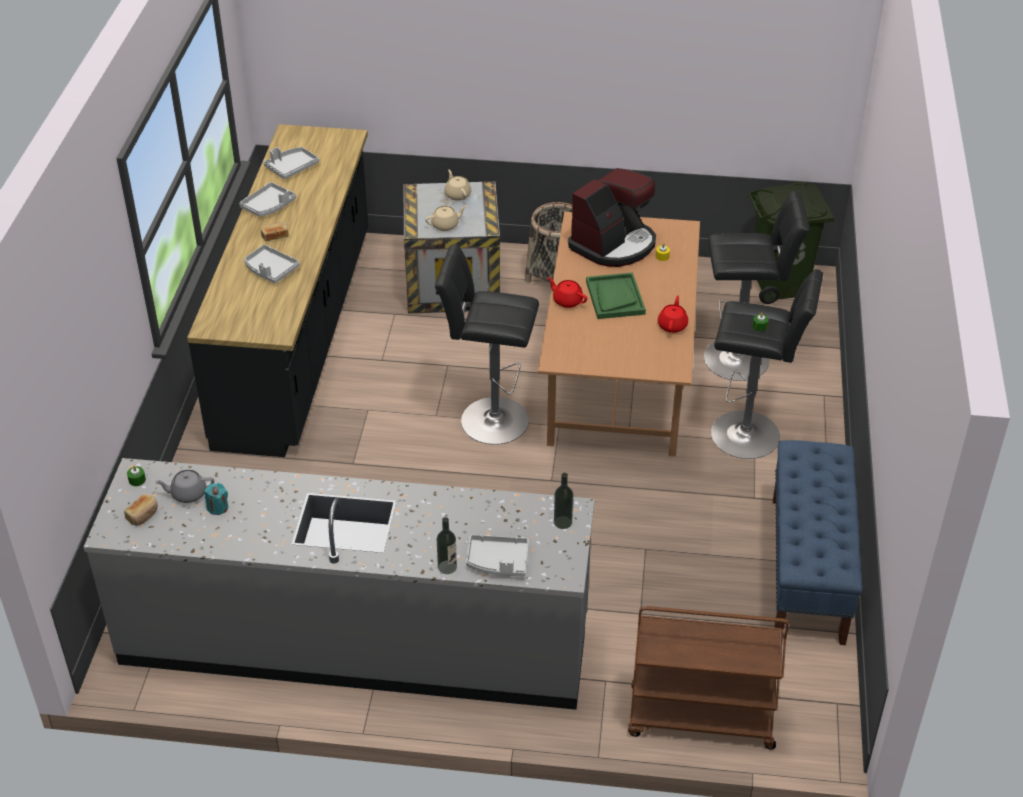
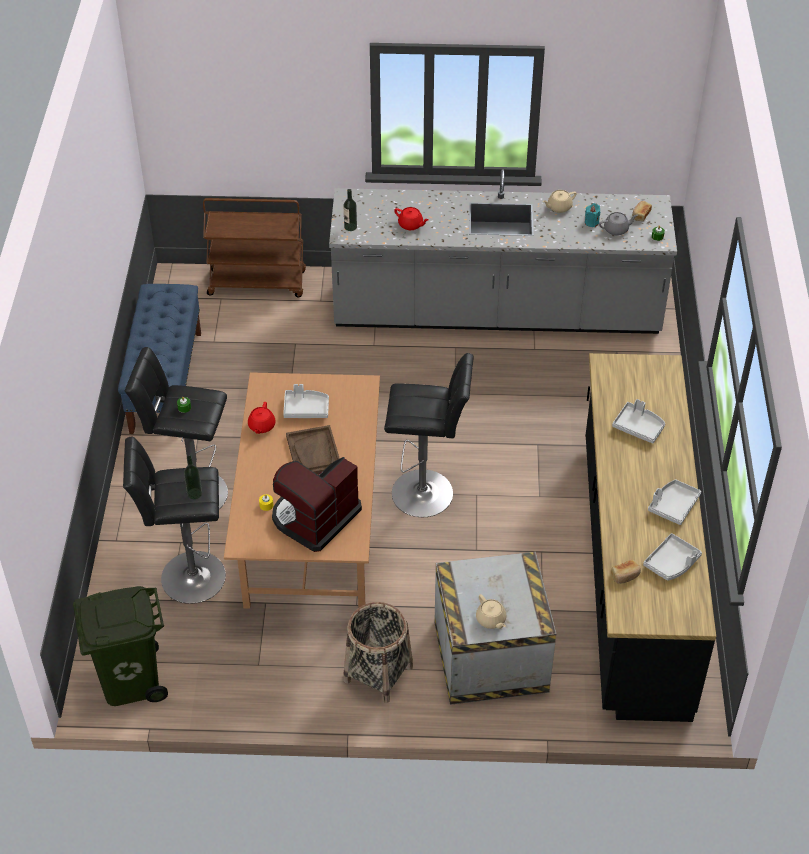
camera: 175 degrees right, 5 degrees up
bread [261,222,289,241] -> bread moved to [611,559,641,584]
beige teapot [425,206,467,231] -> beige teapot moved to [543,190,577,213]
bottle [437,517,457,574] -> bottle moved to [184,456,202,499]
grey tray [466,535,529,577] -> grey tray moved to [283,384,329,418]
red teapot [547,277,587,308] -> red teapot moved to [394,207,429,230]
green tray [586,272,646,319] -> brown tray [286,425,340,475]

